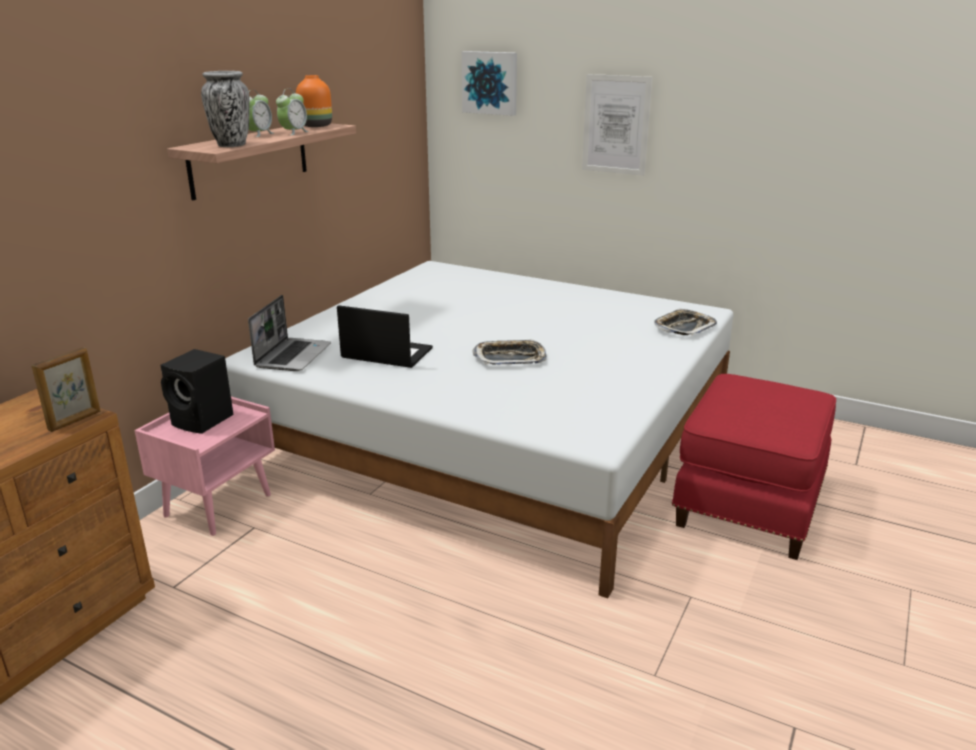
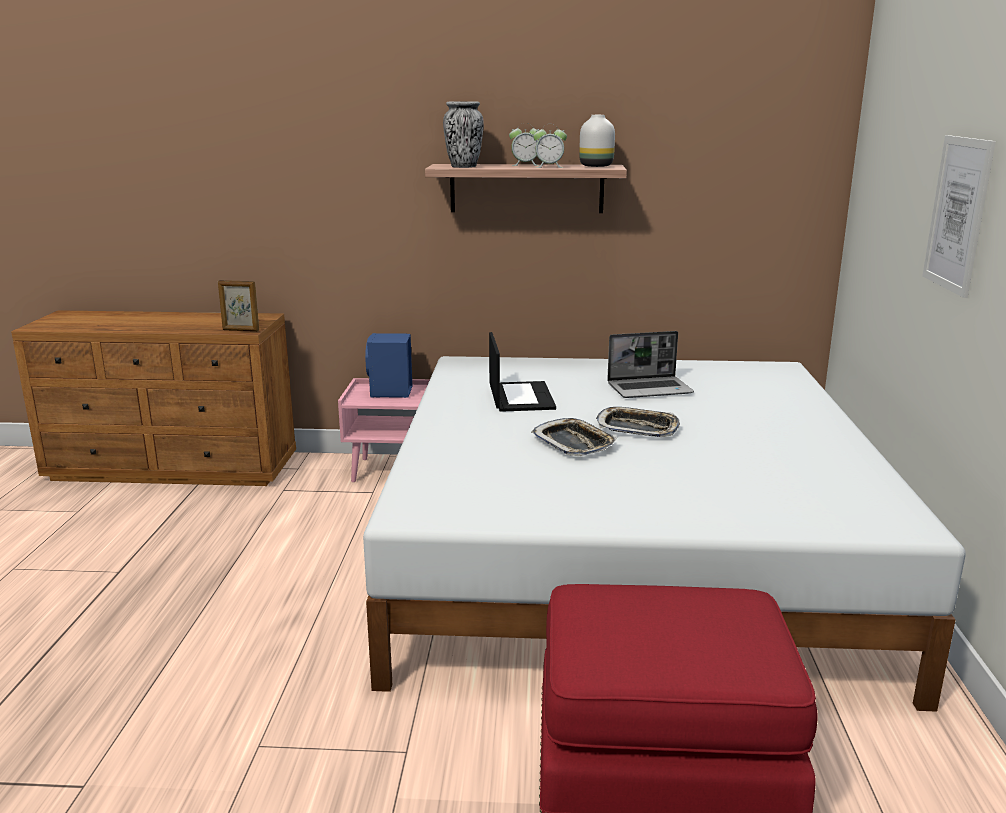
camera: 65 degrees right, 5 degrees down
black speaker [160,349,234,434] -> blue speaker [365,333,412,398]
laptop [248,295,331,371] -> laptop moved to [607,331,694,398]
orange vase [296,75,332,127] -> white vase [579,115,615,167]
picture [462,51,517,116] -> none
tray [654,309,717,336] -> tray moved to [596,407,680,437]

